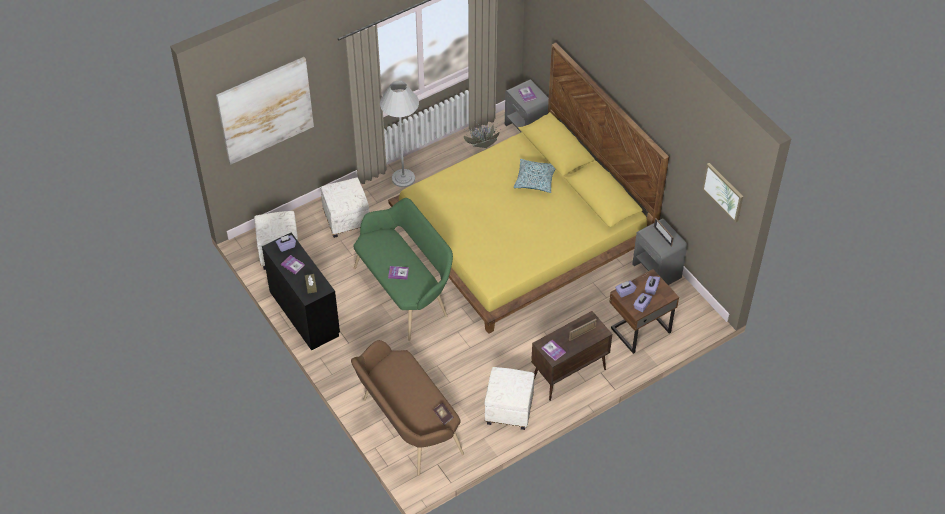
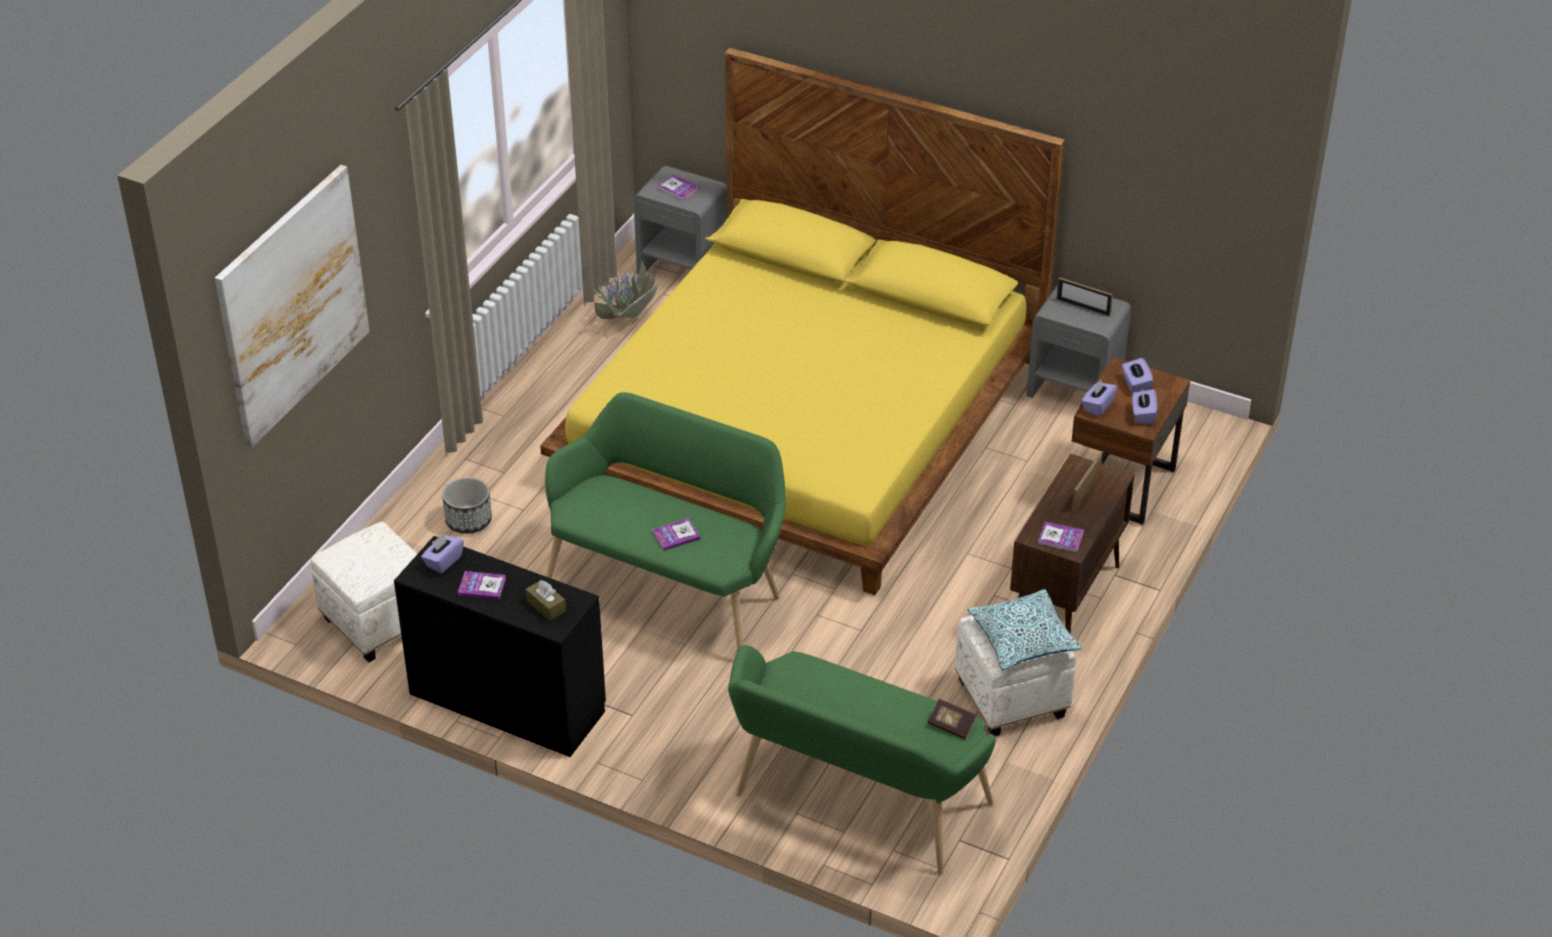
camera: 30 degrees left, 10 degrees down
white ottoman [321,178,370,238] -> planter [442,477,492,534]
brown bench [351,340,464,476] -> green bench [728,645,996,875]
white floor lamp [380,80,419,187] -> none
pillow [514,159,555,193] -> pillow moved to [967,589,1082,670]
picture [702,163,743,223] -> none

